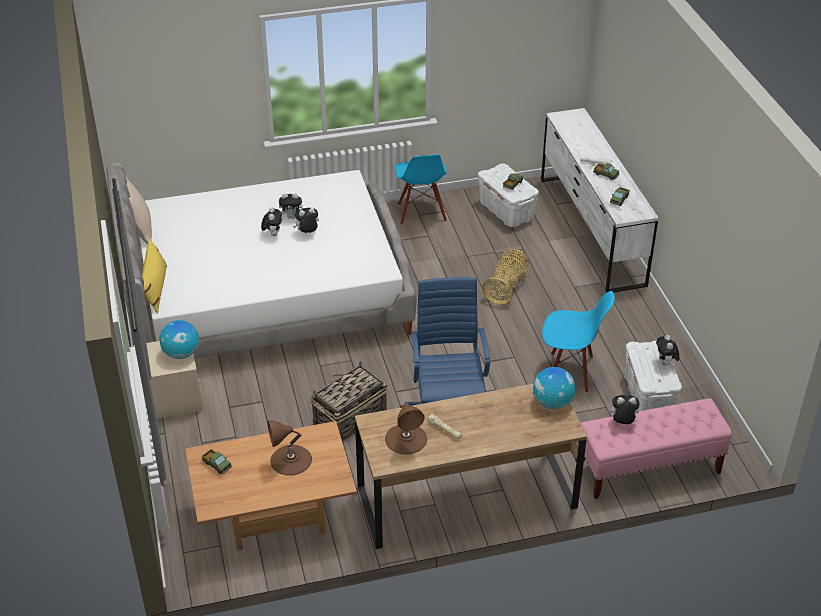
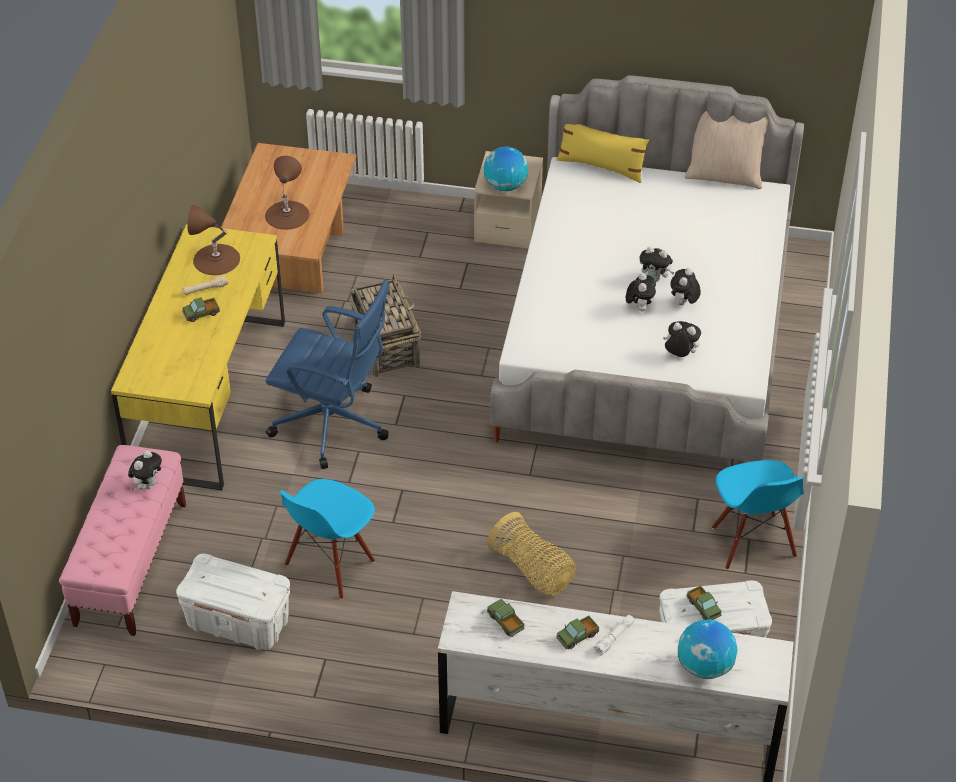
camera: 115 degrees right, 5 degrees up
toy truck [202,449,232,474] -> toy truck moved to [182,297,220,322]
brown desk [355,384,587,549] -> yellow desk [111,224,285,491]
blue chair [395,154,447,225] -> blue chair turned 120 degrees counterclockwise [712,460,804,570]
globe [533,367,575,409] -> globe moved to [678,620,737,679]
plush toy [656,335,679,366] -> plush toy moved to [663,321,701,357]

